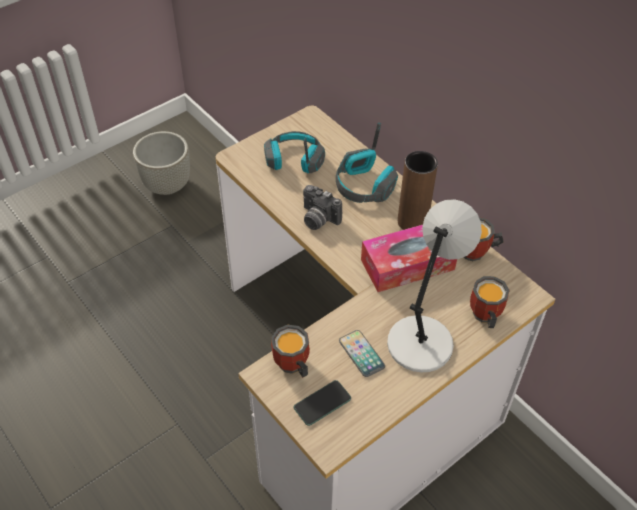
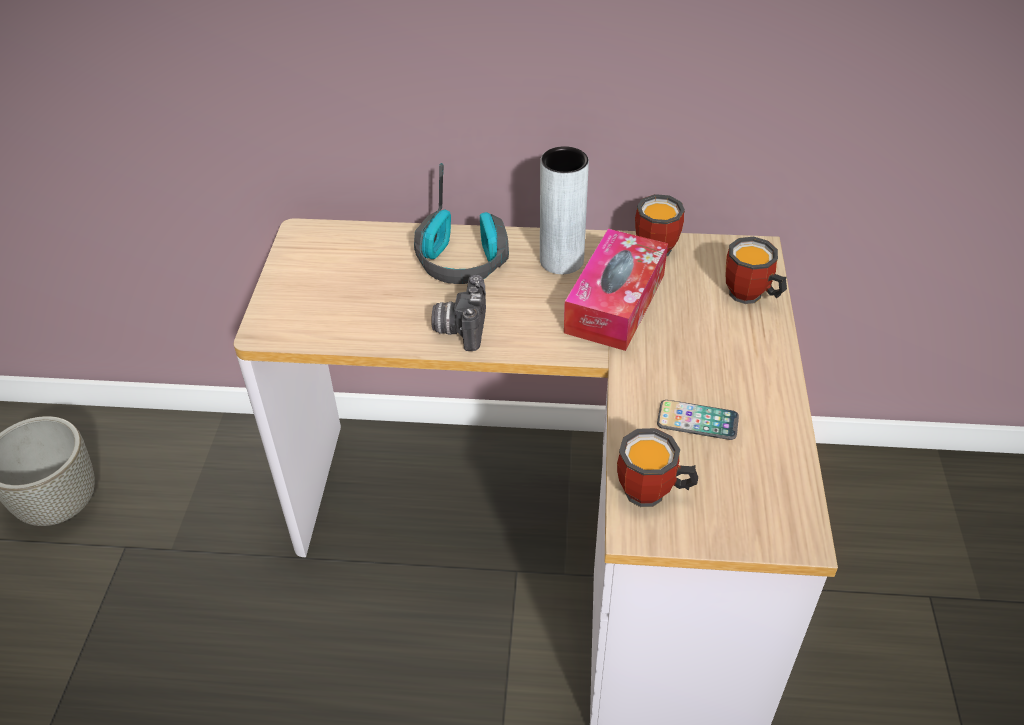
camera: 45 degrees left, 5 degrees down
headphones [264,131,325,173] -> none
phone [294,380,351,426] -> none
camera [303,185,342,230] -> camera turned 105 degrees clockwise [432,275,486,351]
grey table lamp [387,199,482,372] -> none
brown vase [398,151,438,230] -> grey vase [540,146,589,274]

